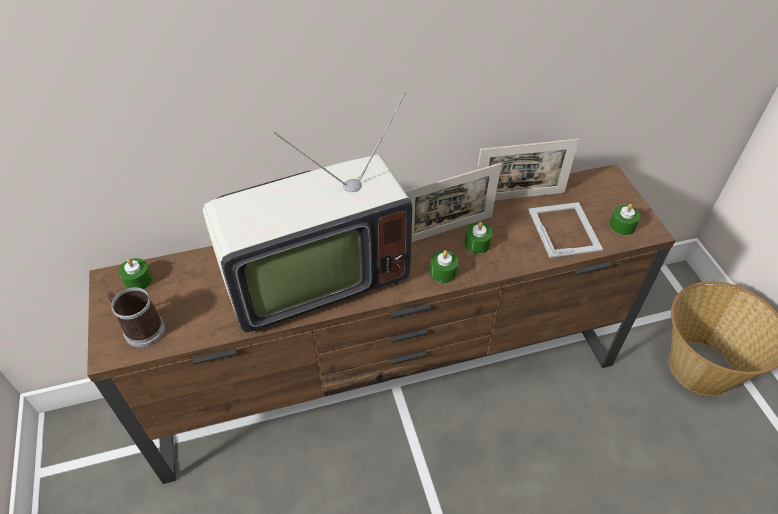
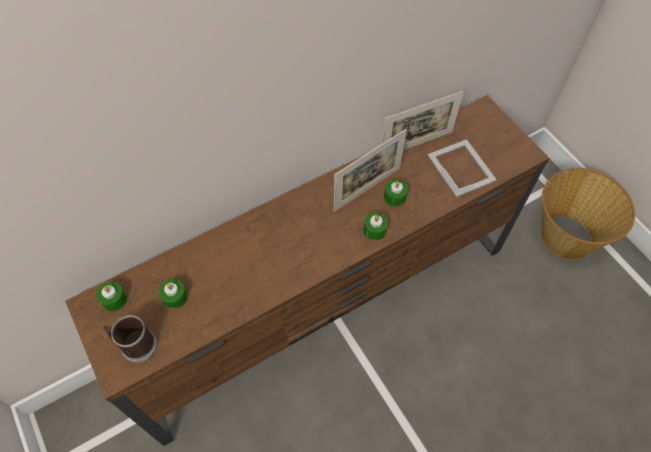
camera: 15 degrees left, 10 degrees up
television [203,92,412,333] -> none
green candle [609,204,640,235] -> green candle moved to [159,279,188,309]

